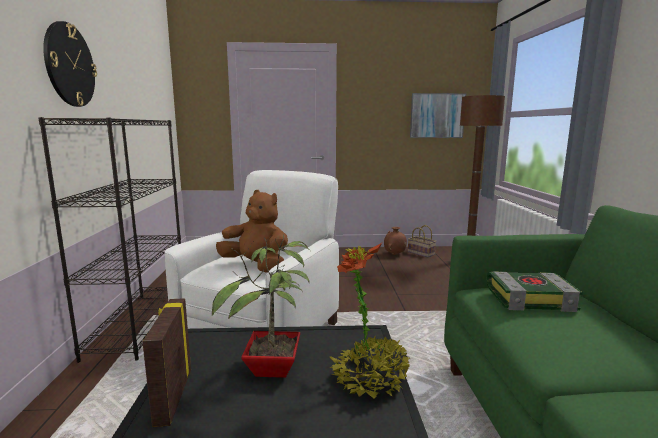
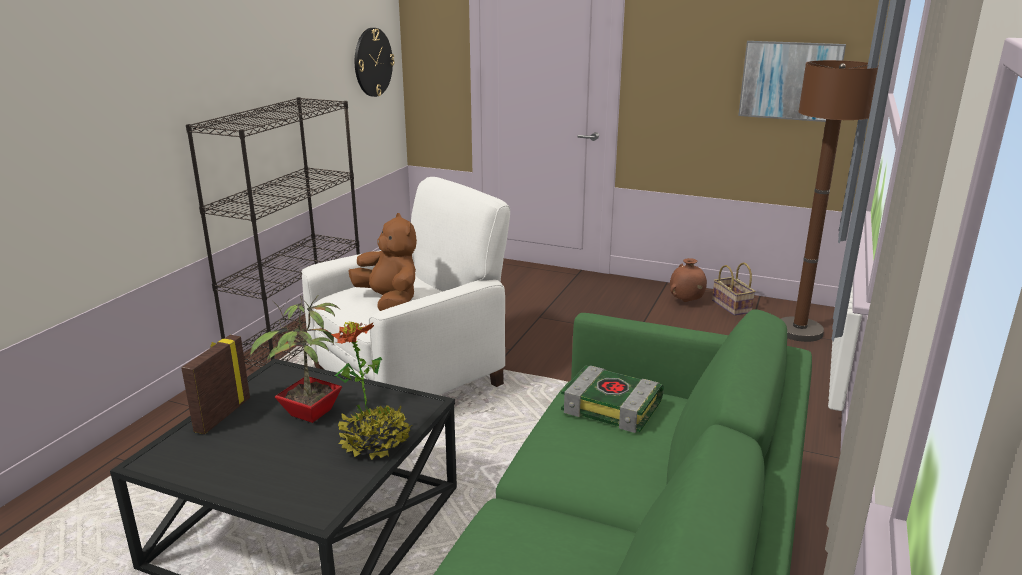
camera: 25 degrees right, 10 degrees up
wall clock [43,21,97,107] -> wall clock moved to [355,28,395,97]

